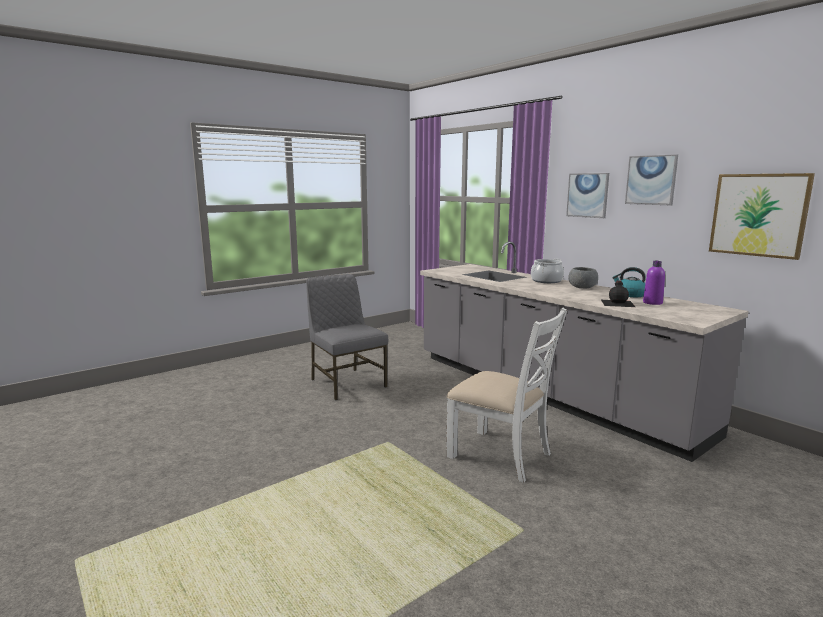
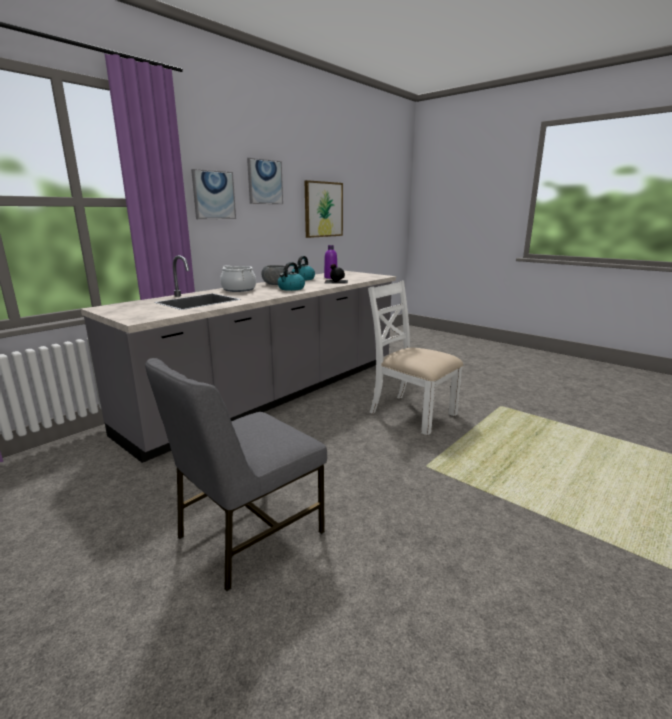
camera: 100 degrees left, 5 degrees up
white chair [446,308,567,483] -> white chair turned 75 degrees counterclockwise [368,280,463,435]
none -> kettle [278,262,305,291]

